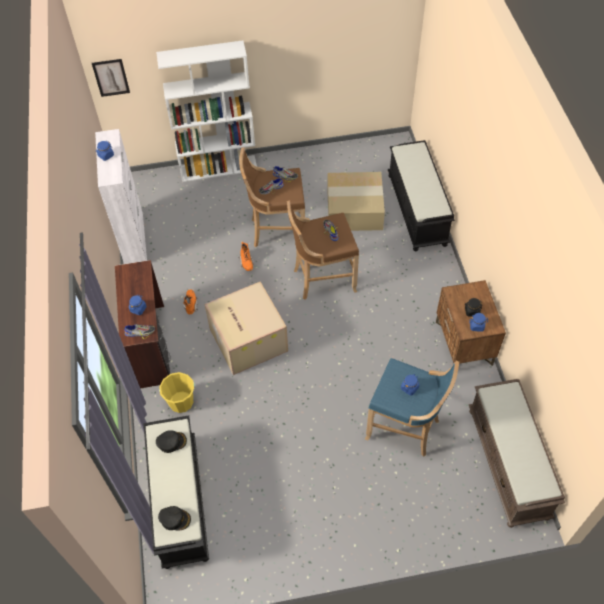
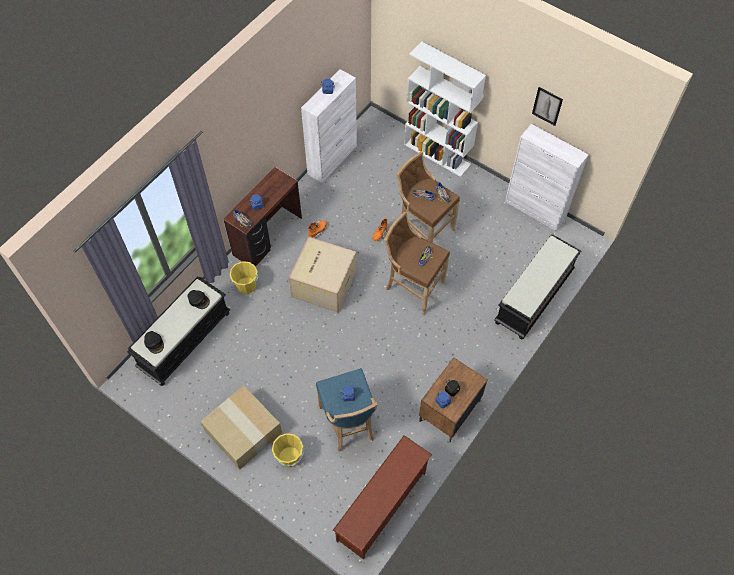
camera: 45 degrees right, 5 degrees up
picture [92,59,130,97] -> picture moved to [532,87,563,126]
cardboard box [327,172,385,231] -> cardboard box moved to [200,385,282,469]
brown bench [469,379,565,528] -> brown shoe rack [333,435,432,560]
none -> yellow bucket [272,433,303,468]
none -> white cabinet [505,124,589,231]

